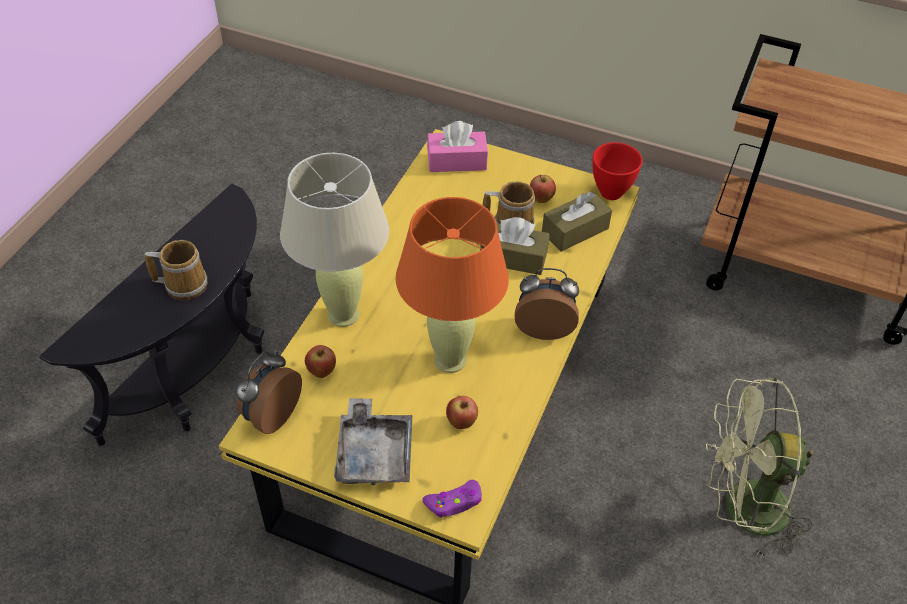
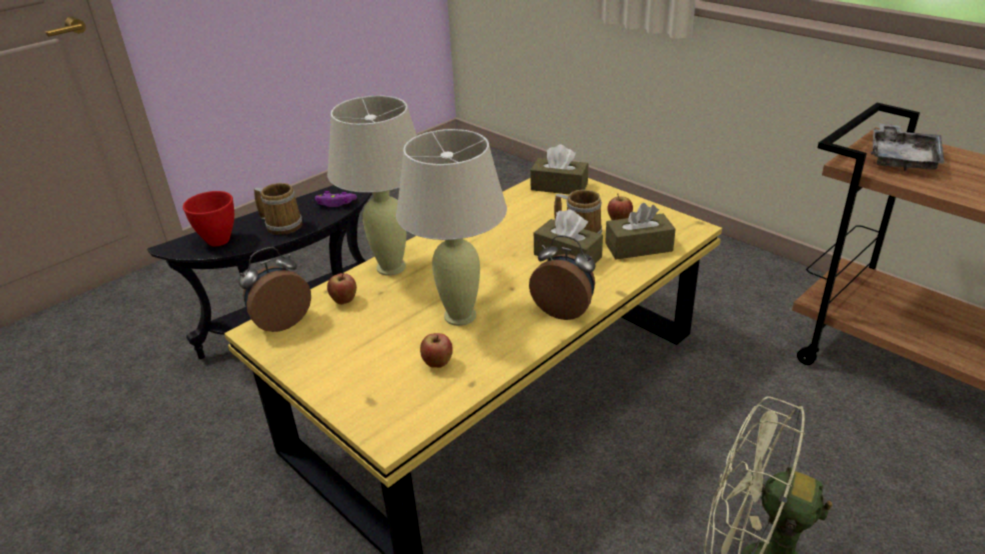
camera: 25 degrees right, 15 degrees down
grey tray [334,398,412,486] -> grey tray moved to [871,123,945,171]
orange table lamp [396,197,509,373] -> beige table lamp [396,129,507,326]
purple game controller [422,480,482,518] -> purple game controller moved to [315,191,357,207]
pink tissue box [427,121,488,172] -> brown tissue box [530,145,588,194]
red bowl [593,142,643,200] -> red bowl moved to [183,191,234,246]

